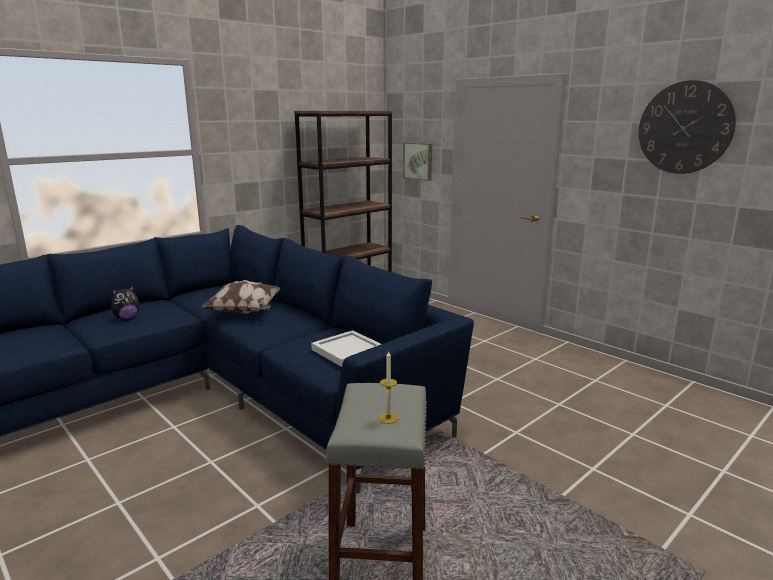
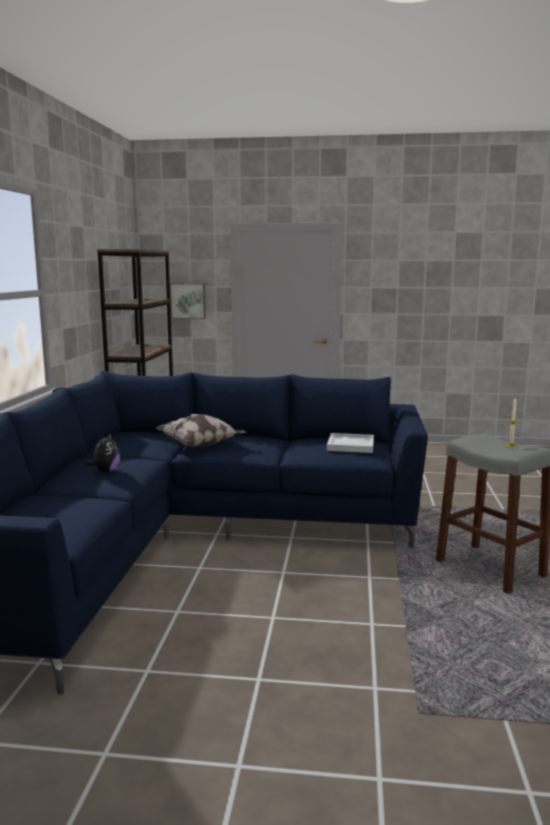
camera: 40 degrees left, 5 degrees down
wall clock [639,80,736,174] -> none

